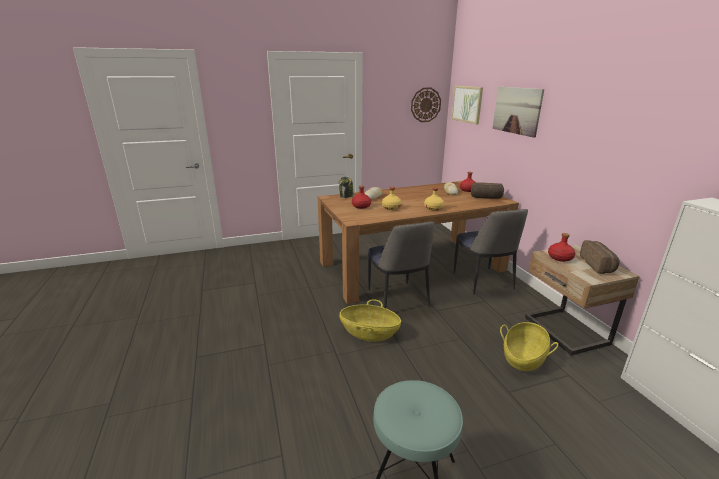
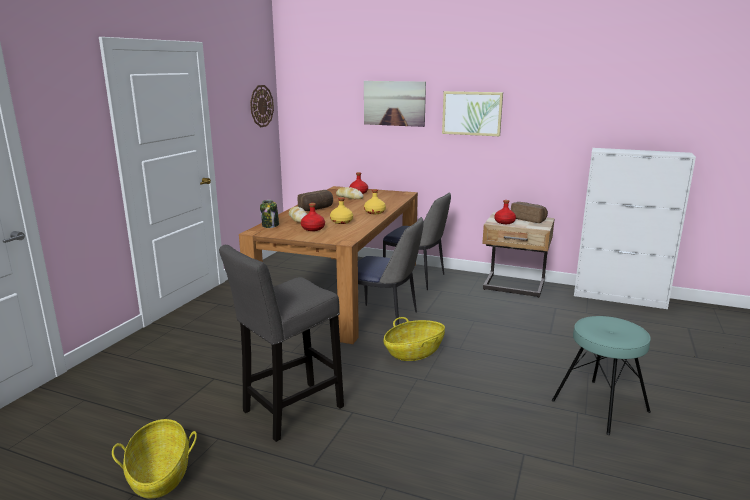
camera: 50 degrees left, 5 degrees down
picture [451,86,483,124] -> picture moved to [442,91,503,136]
bread [471,182,504,199] -> bread moved to [298,190,333,211]
basket [500,322,558,371] -> basket moved to [112,419,197,499]
none -> grey stool [219,245,344,442]

